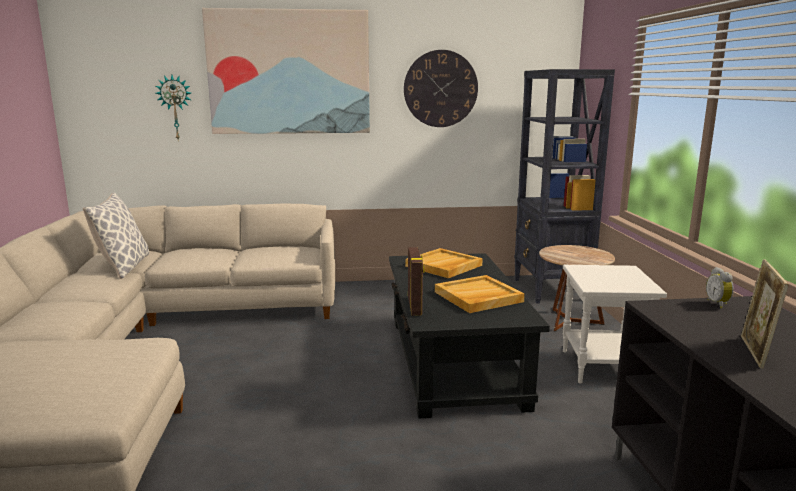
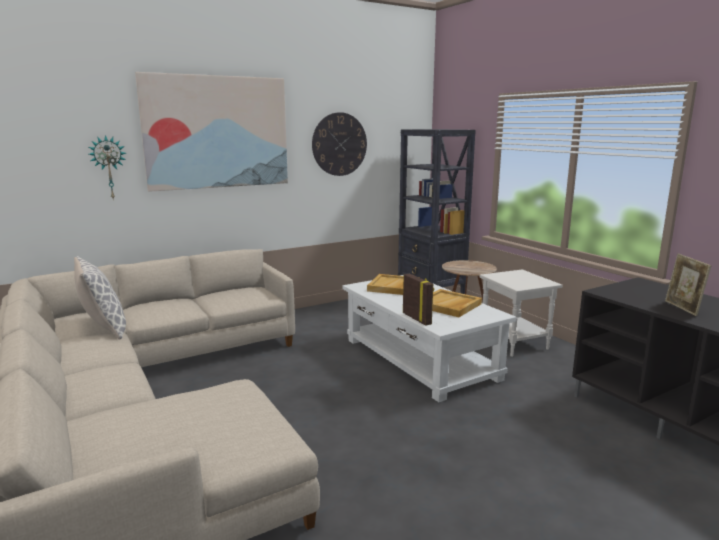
camera: 25 degrees left, 0 degrees up
black coffee table [389,253,550,418] -> white coffee table [343,275,517,402]
alarm clock [706,267,734,308] -> none

